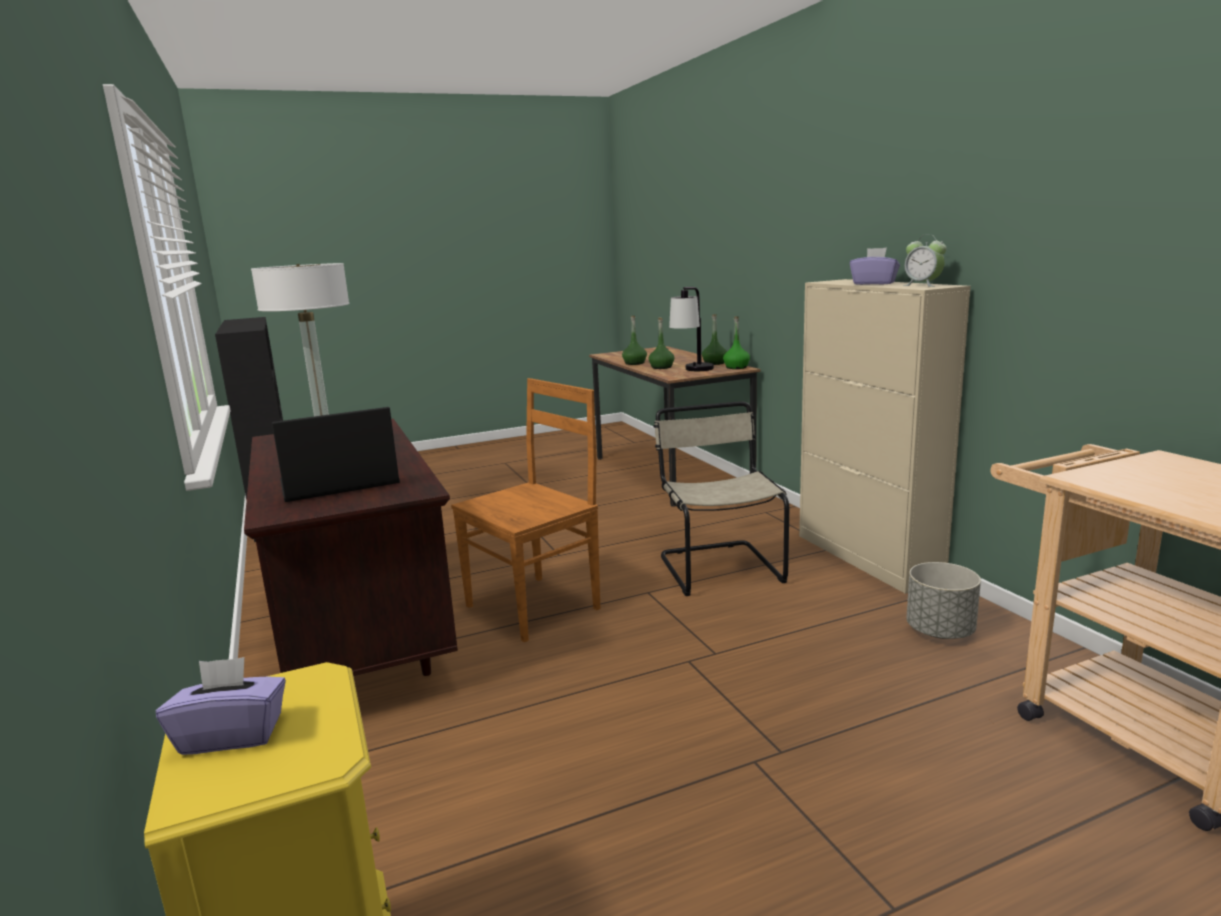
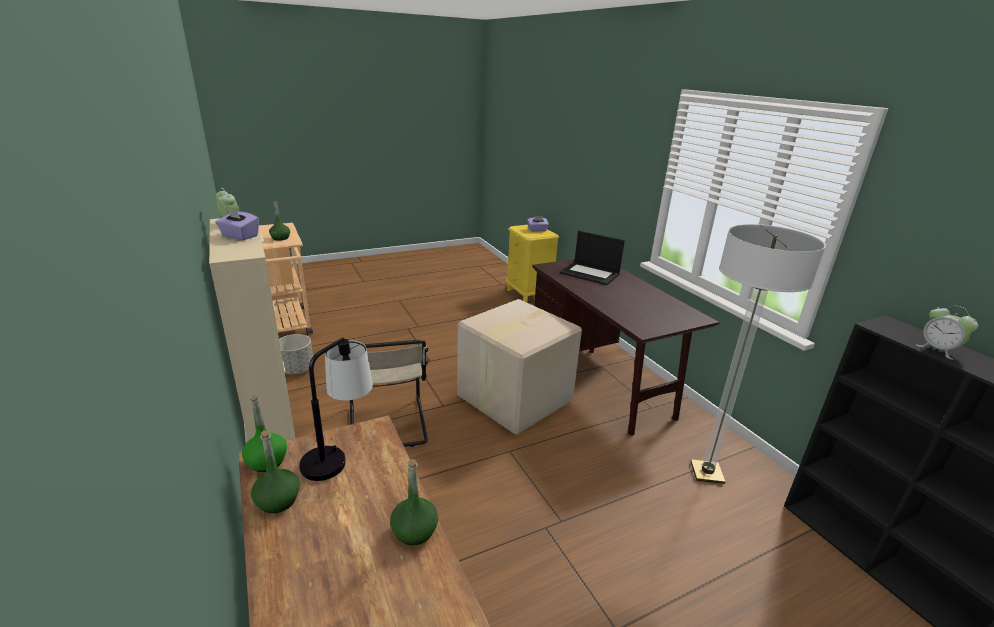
camera: 175 degrees right, 10 degrees up
laptop [272,407,400,502] -> laptop turned 60 degrees clockwise [560,230,625,285]
brown chair [451,378,600,642] -> cardboard box [457,299,582,435]
green bottle [649,318,674,369] -> green bottle moved to [269,201,290,240]
none -> alarm clock [916,305,978,360]

